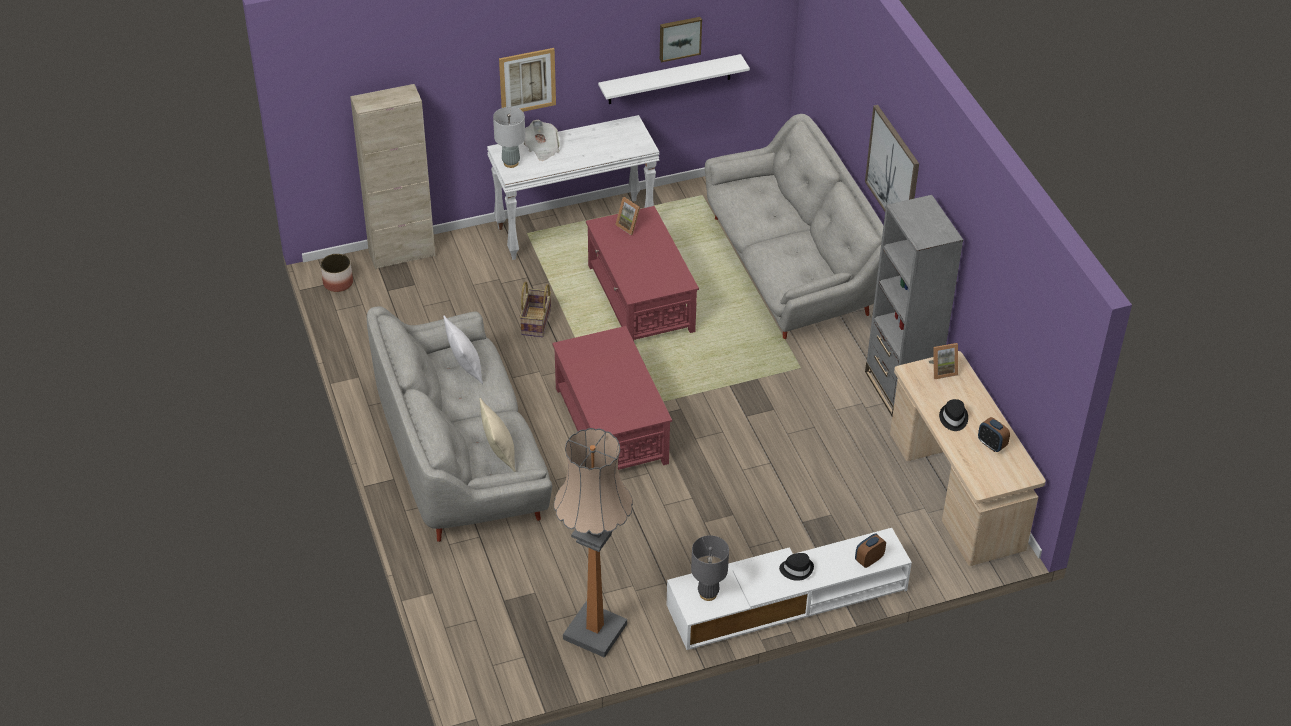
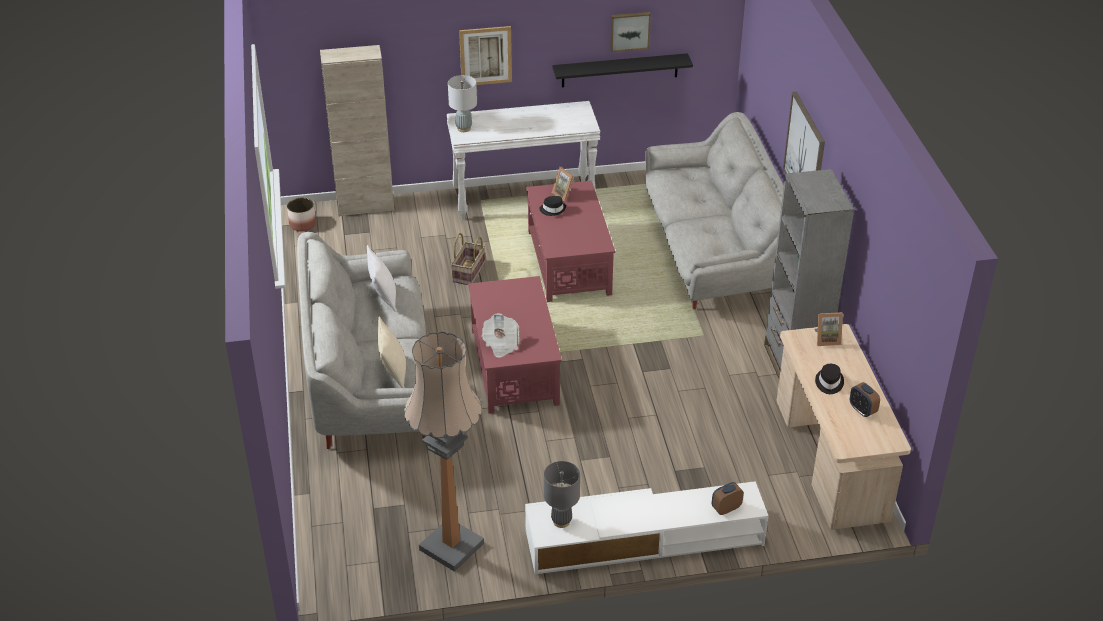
camera: 10 degrees right, 5 degrees down
newspaper [524,120,560,161] -> newspaper moved to [481,313,519,358]
white shelf [598,54,750,104] -> black shelf [552,53,693,87]
black hat [779,553,814,581] -> black hat moved to [539,196,566,216]

